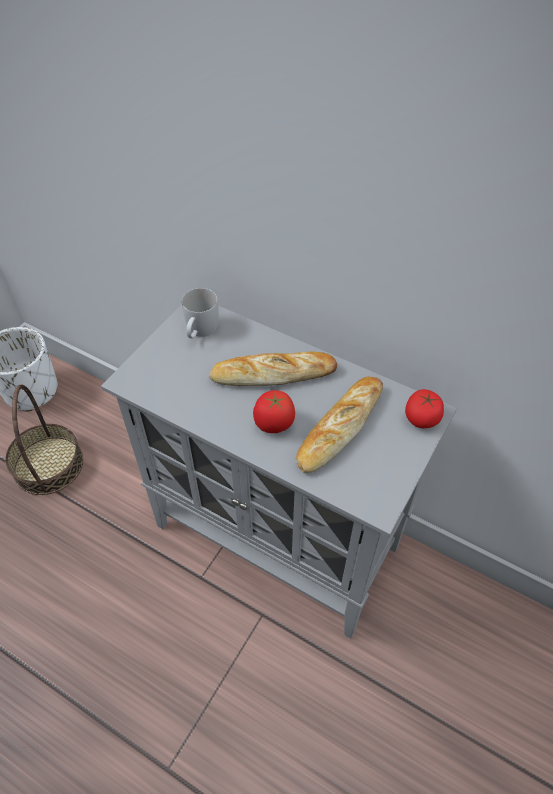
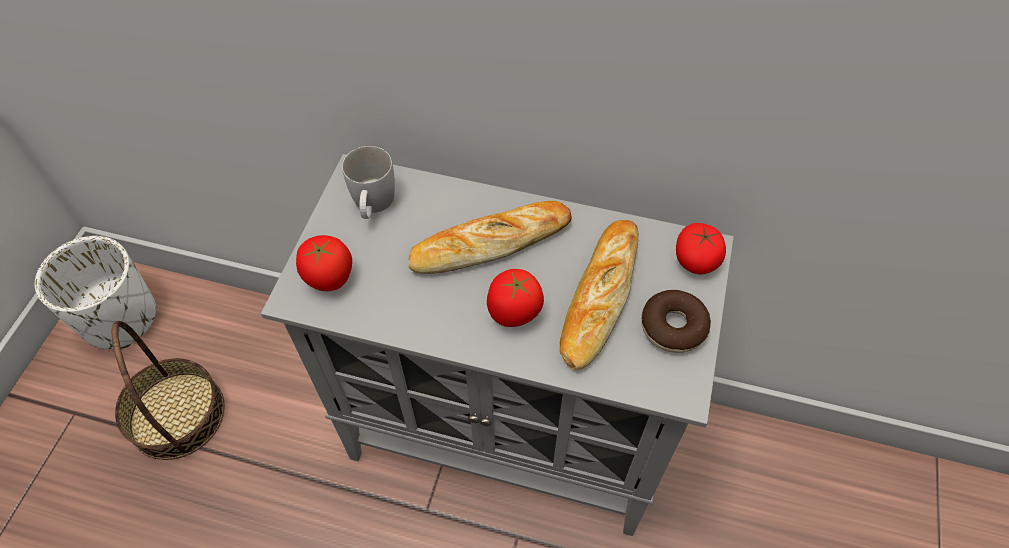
camera: 15 degrees left, 5 degrees up
none -> tomato [296,235,352,291]
none -> donut [641,290,711,353]

